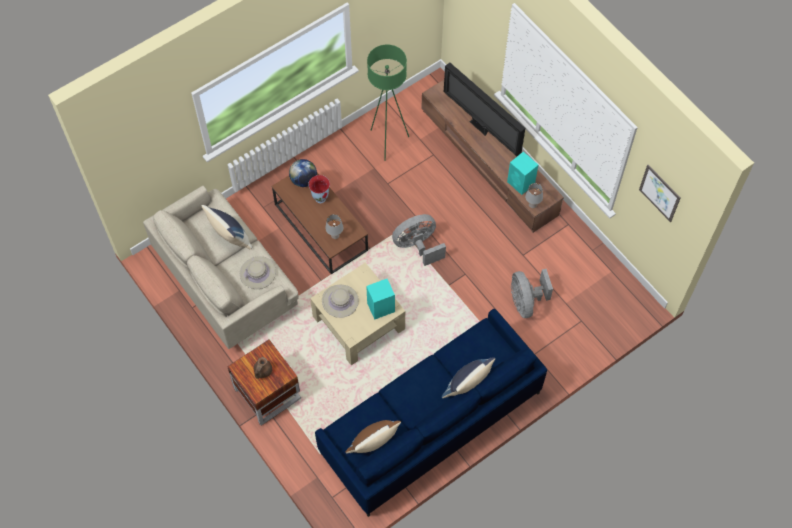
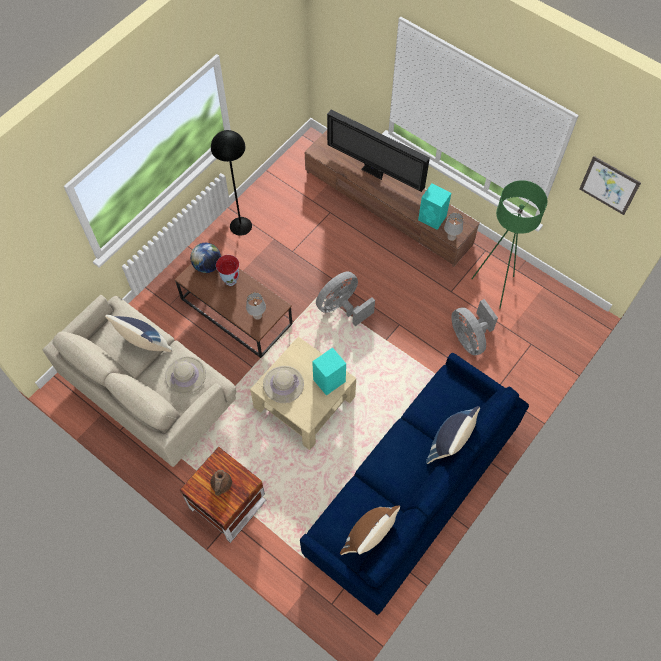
camera: 15 degrees left, 0 degrees up
green floor lamp [367,45,409,161] -> green floor lamp moved to [471,180,547,308]
none -> black floor lamp [211,130,252,236]

